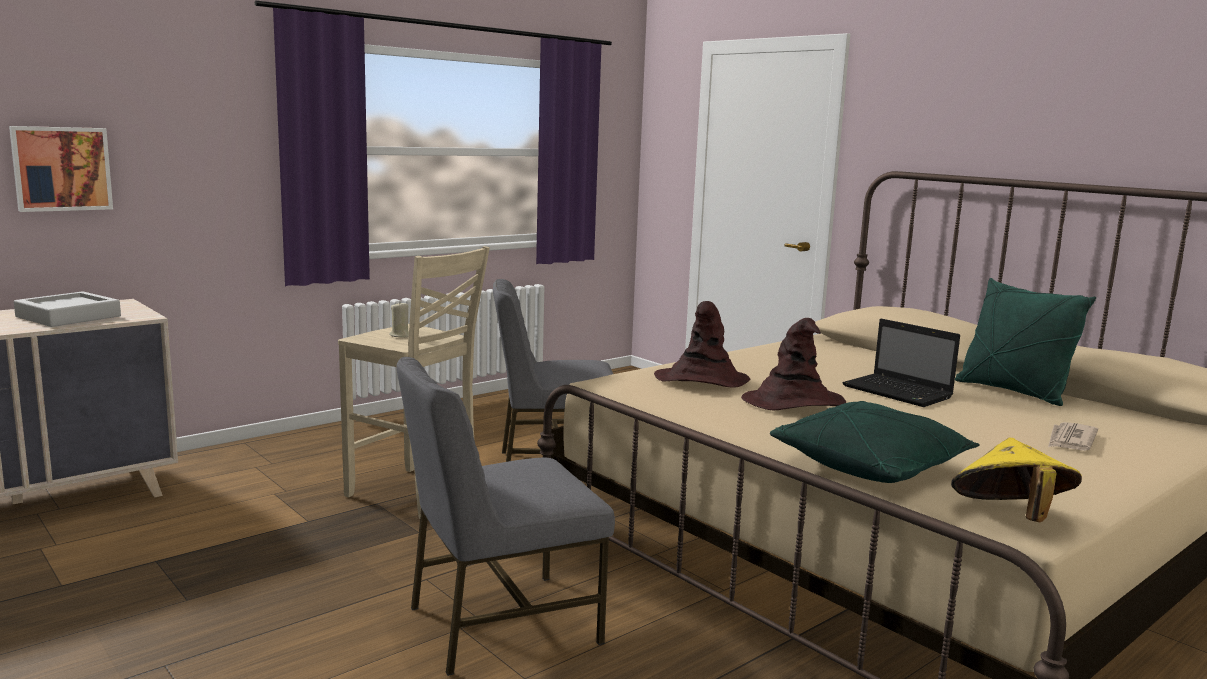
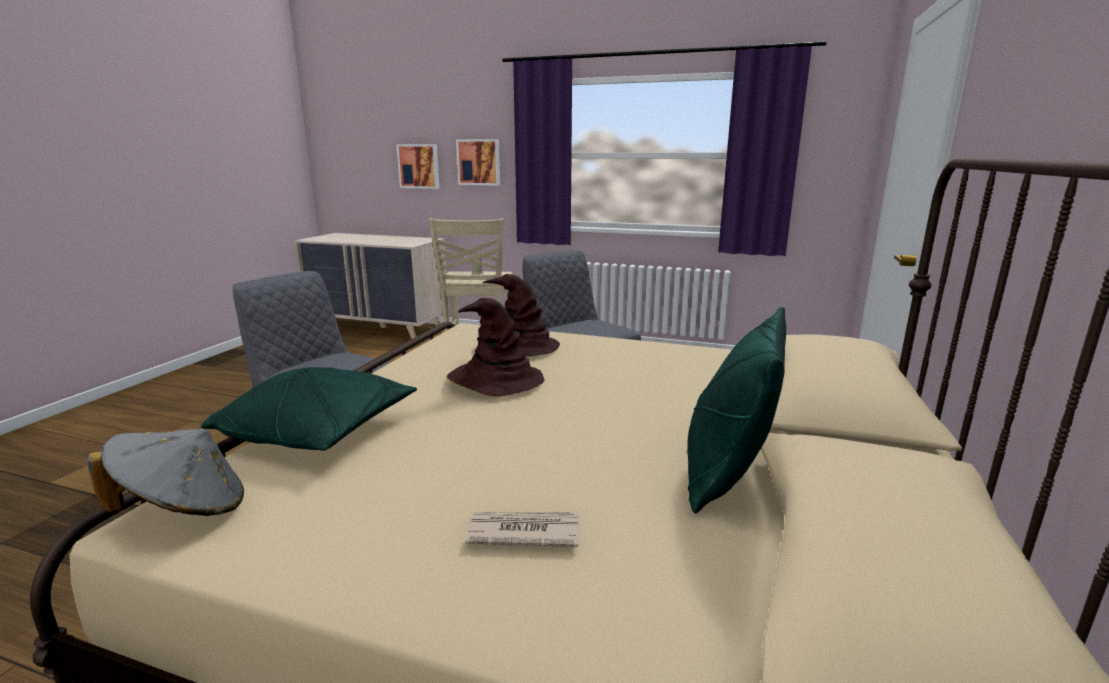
camera: 60 degrees right, 5 degrees up
grey tray [14,291,121,327] -> none
laptop [842,319,960,407] -> none
yellow hat [951,438,1082,522] -> grey hat [87,429,244,516]
none -> picture [456,139,500,186]

